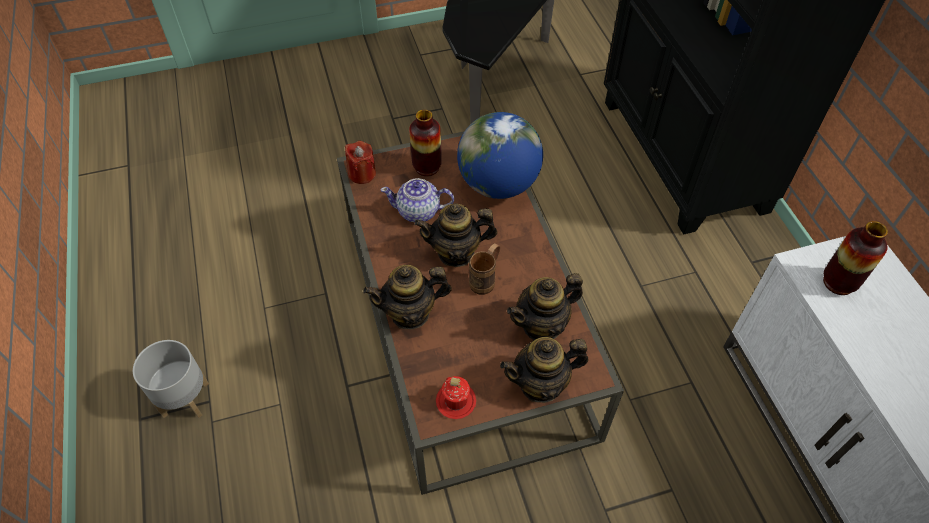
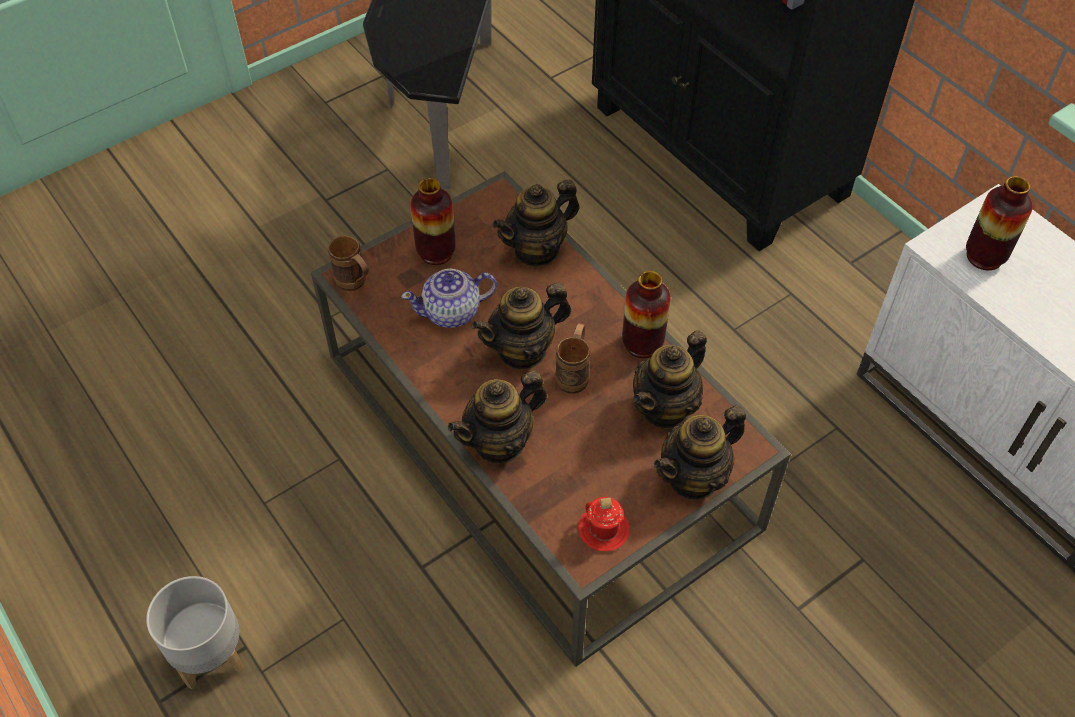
camera: 20 degrees left, 0 degrees up
red candle [345,141,376,184] -> brown mug [328,235,369,291]
globe [457,112,543,199] -> teapot [493,180,580,267]
none -> vase [622,271,671,358]

